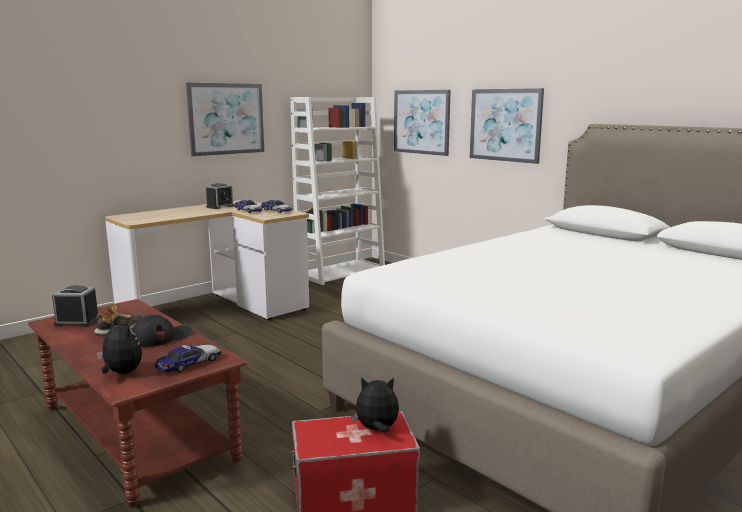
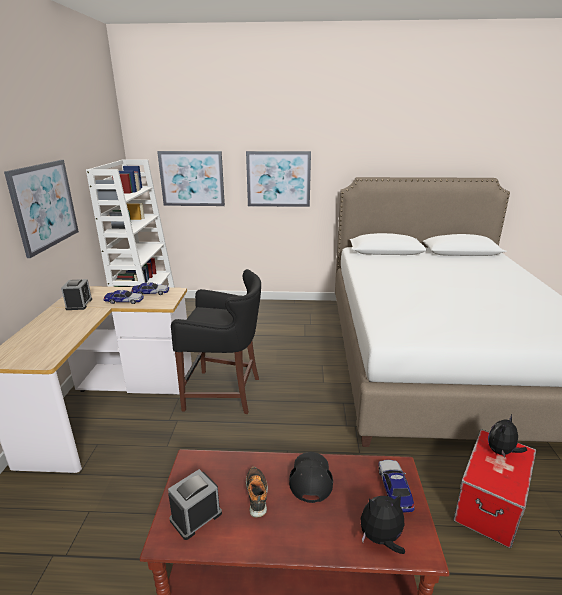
camera: 45 degrees left, 10 degrees up
none -> black stool [171,269,261,414]

